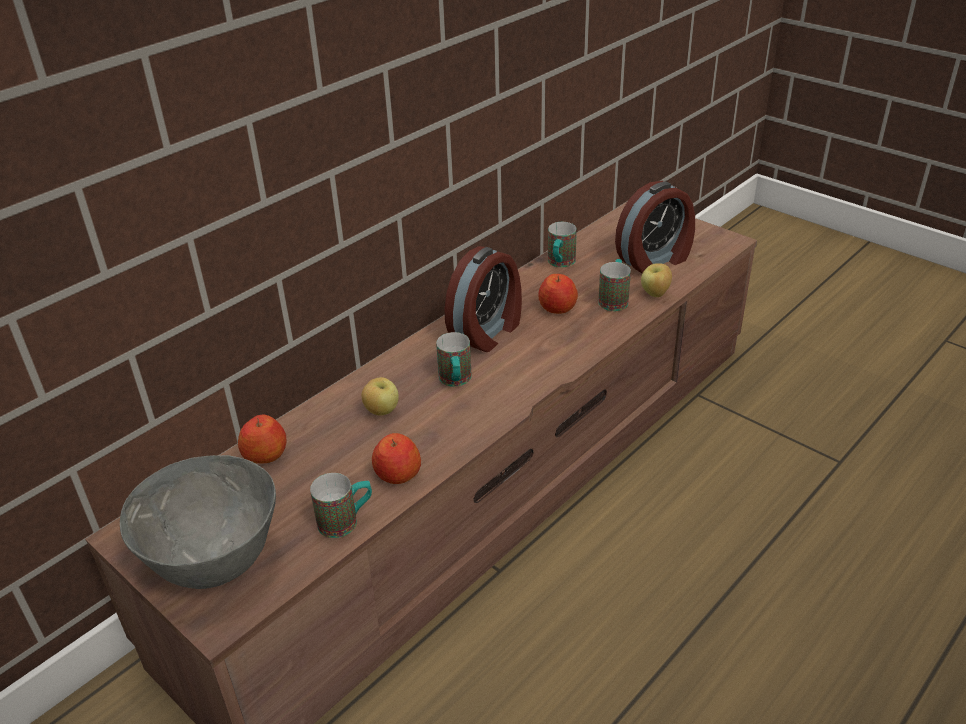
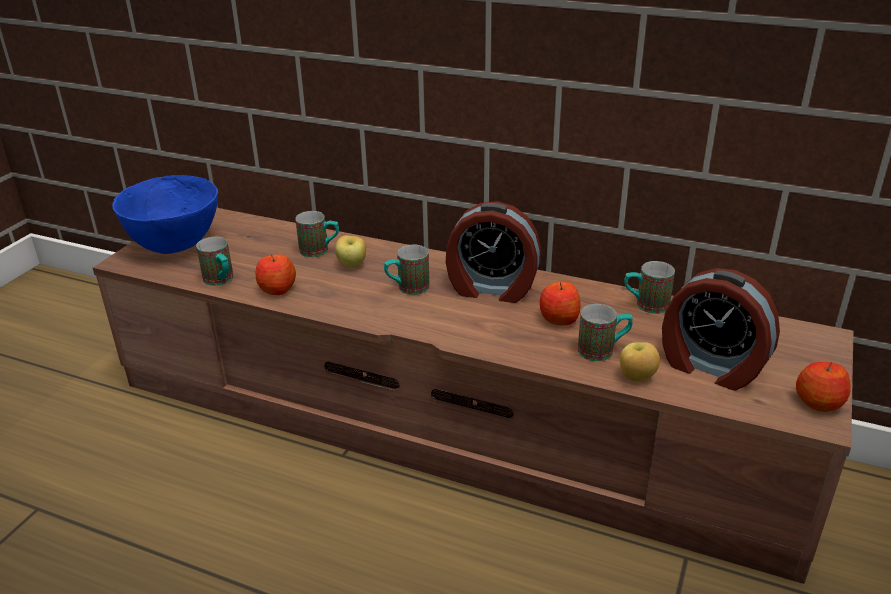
camera: 70 degrees right, 5 degrees down
grey bowl [120,455,276,589] -> blue bowl [112,175,218,254]
apple [238,415,287,463] -> apple moved to [796,362,851,412]
none -> mug [295,211,339,257]

